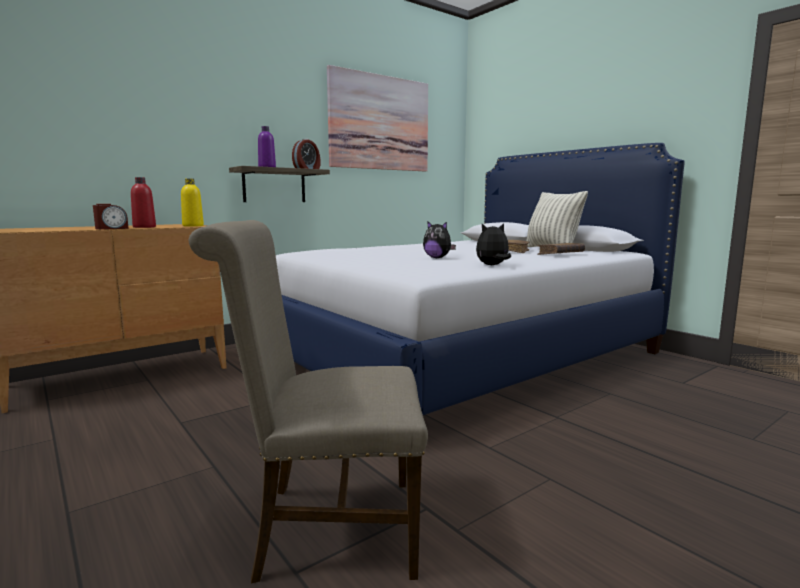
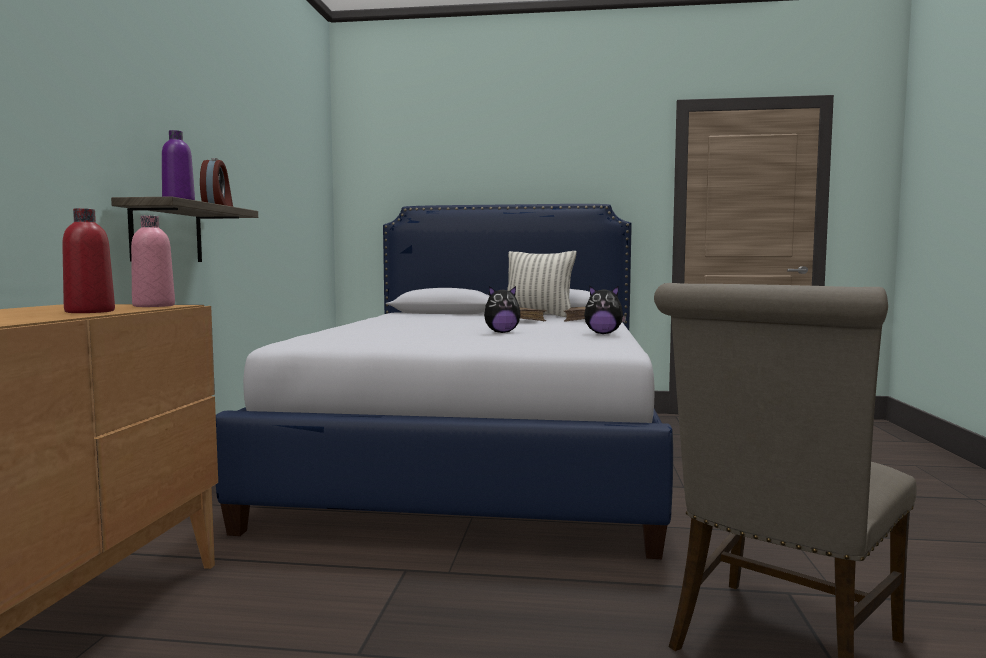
camera: 45 degrees left, 5 degrees down
alarm clock [93,204,129,230] -> none
yellow bottle [181,178,204,227] -> pink bottle [131,216,175,307]
picture [327,65,428,171] -> none
plush toy [476,223,511,265] -> plush toy turned 105 degrees counterclockwise [584,286,626,334]

